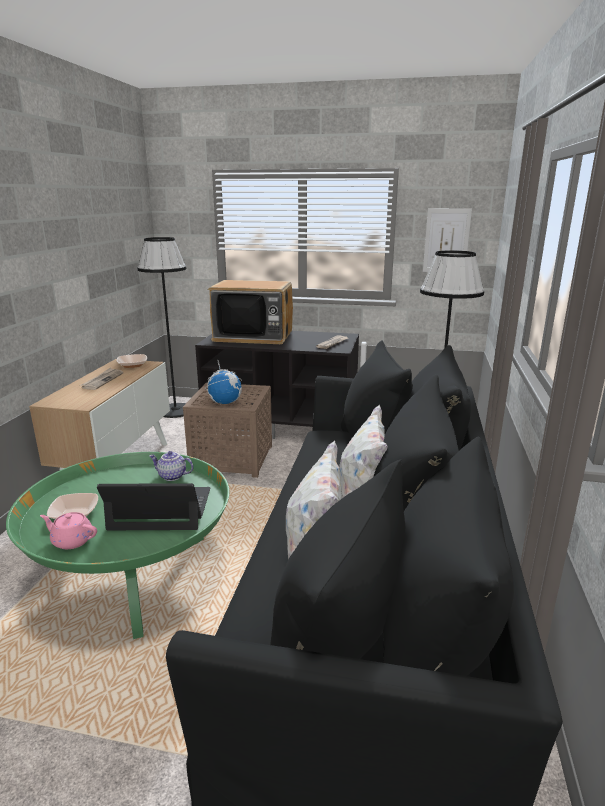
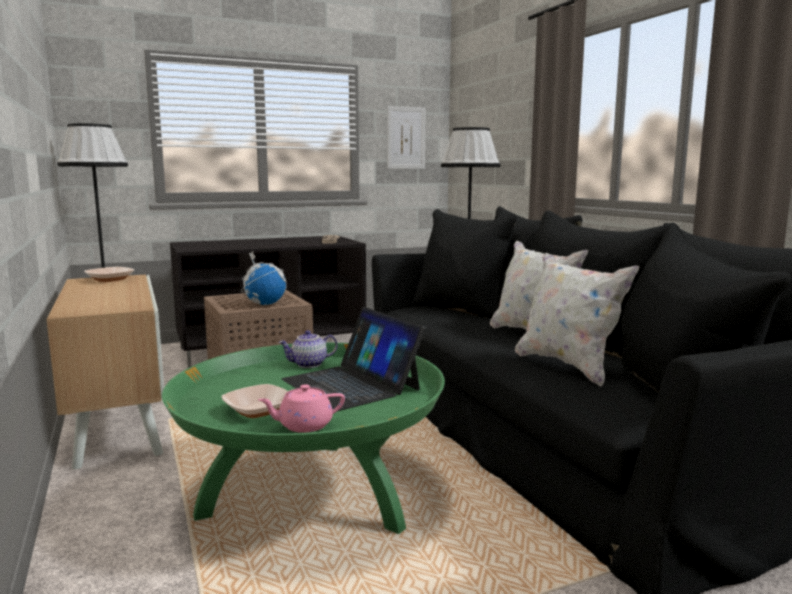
camera: 35 degrees left, 10 degrees down
newspaper [80,368,124,390] -> none
laptop [97,483,210,530] -> laptop turned 90 degrees counterclockwise [282,307,426,411]
television [208,280,293,344] -> none

